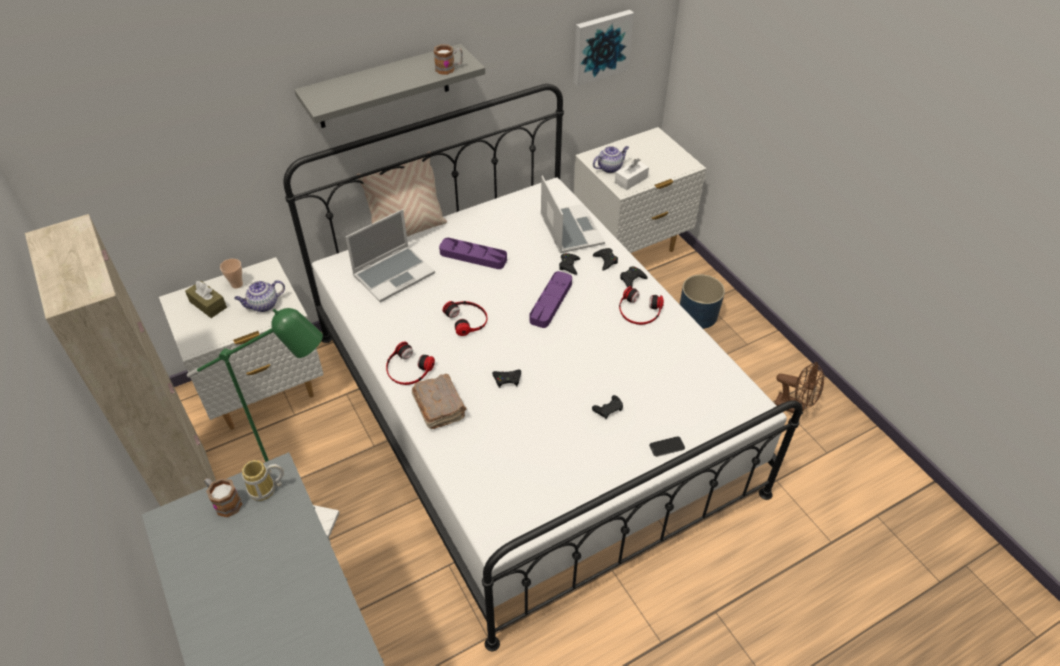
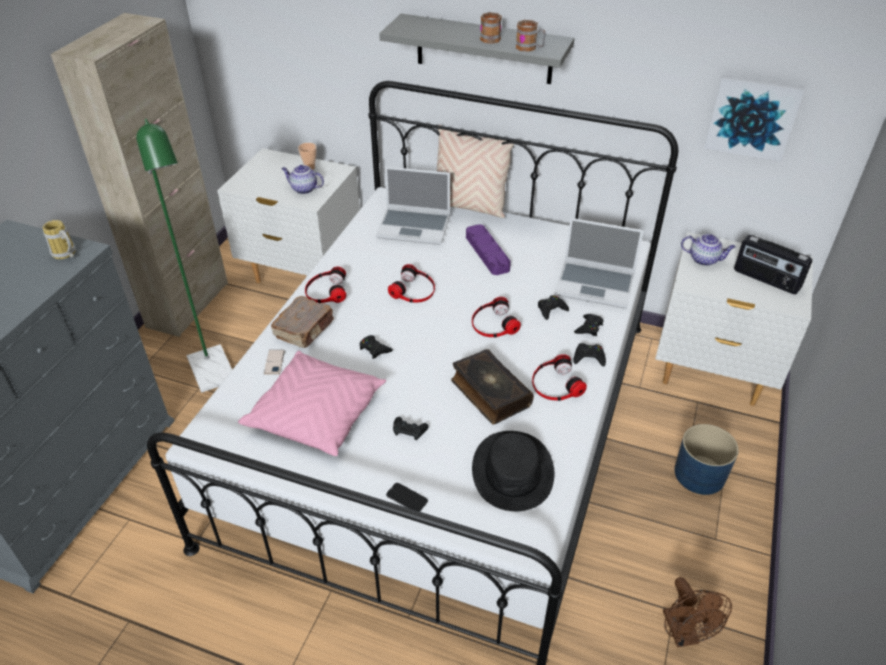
camera: 50 degrees right, 5 degrees down
brown tissue box [185,281,227,318] -> none
mug [204,478,242,518] -> mug moved to [480,12,502,44]
purple tray [530,271,572,328] -> headphones [472,297,521,338]
laptop [540,176,605,253] -> laptop turned 75 degrees clockwise [554,218,644,309]
white tissue box [615,158,649,190] -> none
none -> pink pillow [238,351,386,456]
none -> phone [264,350,285,374]
none -> book [451,349,534,424]
none -> black hat [472,431,555,511]
none -> radio [734,235,812,294]

